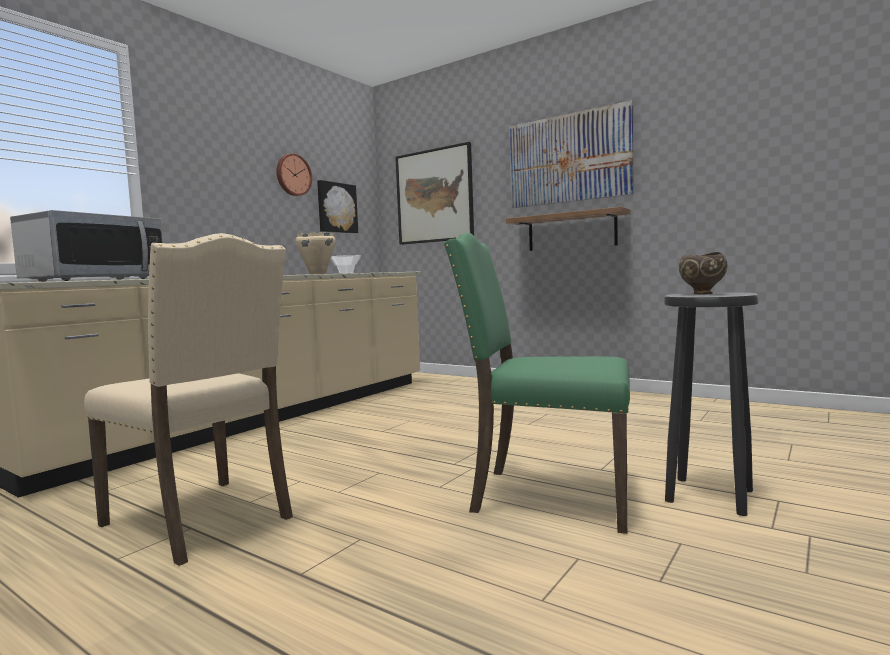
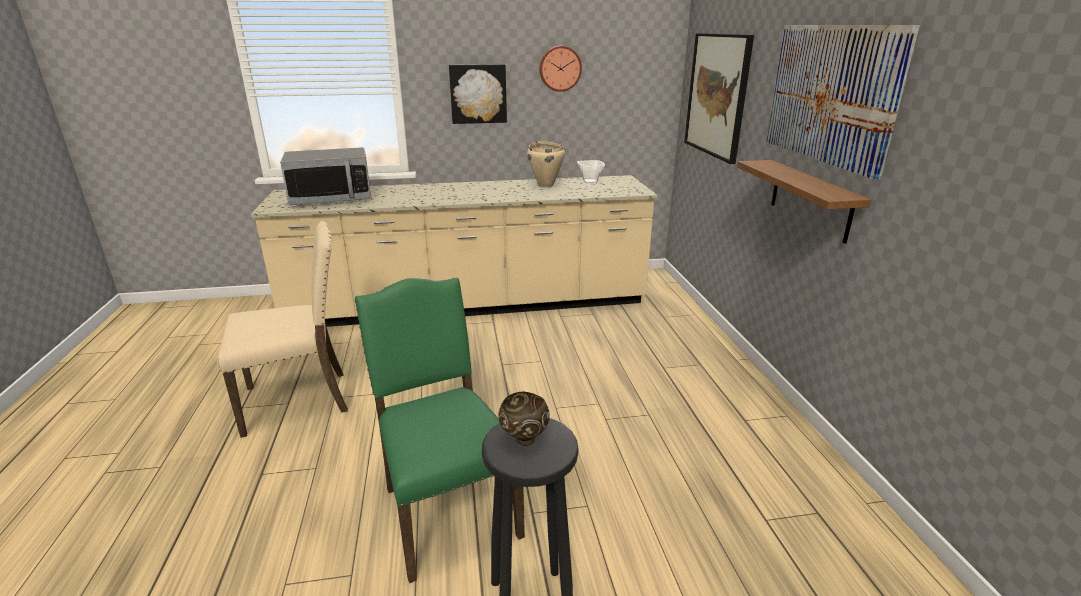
camera: 45 degrees right, 20 degrees up
beige chair [84,233,293,566] -> beige chair turned 105 degrees counterclockwise [217,221,348,438]
picture [317,180,358,233] -> picture moved to [449,64,507,124]

